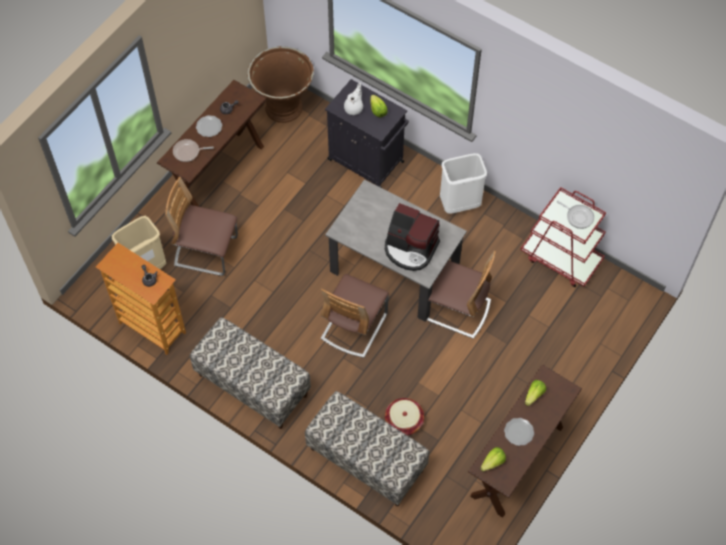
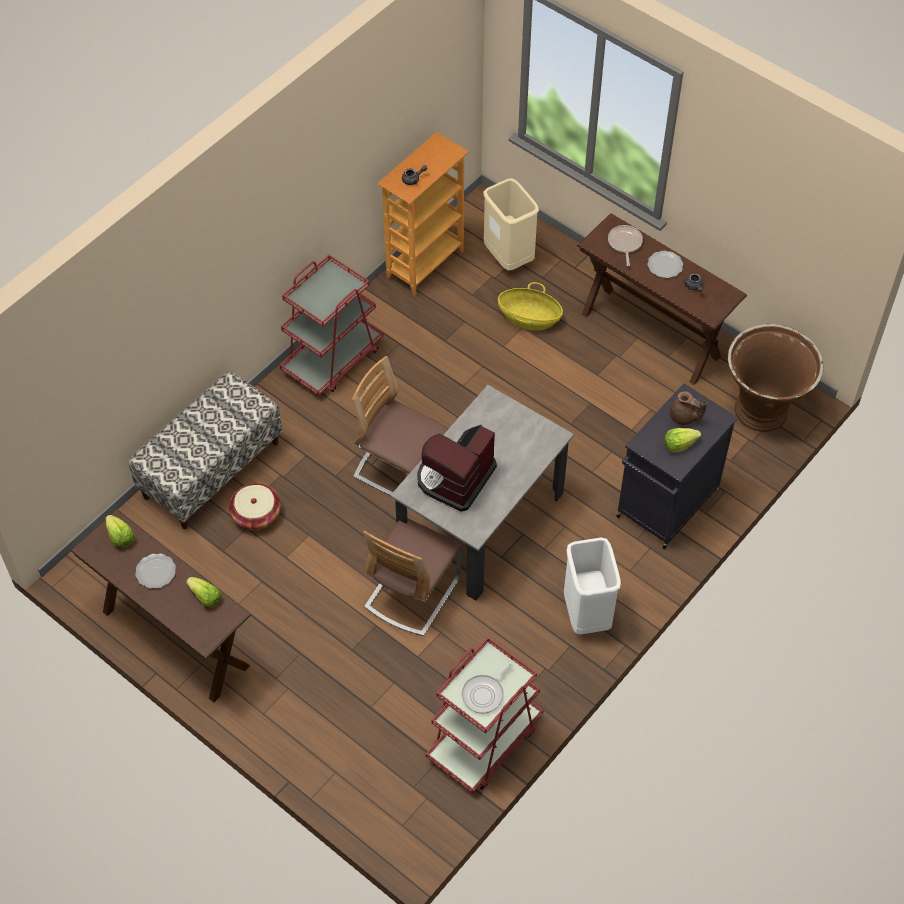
camera: 95 degrees right, 5 degrees down
chair [165,177,238,276] -> basket [498,282,563,330]
bench [190,317,311,429] -> red cart [280,255,383,396]
white teapot [344,83,363,115] -> brown teapot [670,391,707,425]

